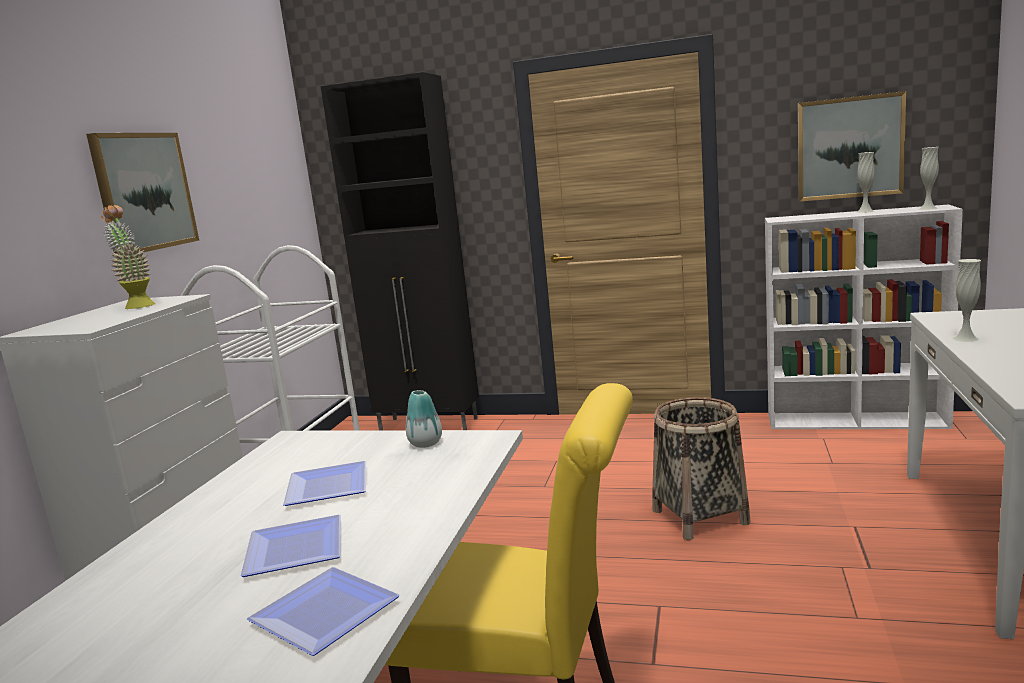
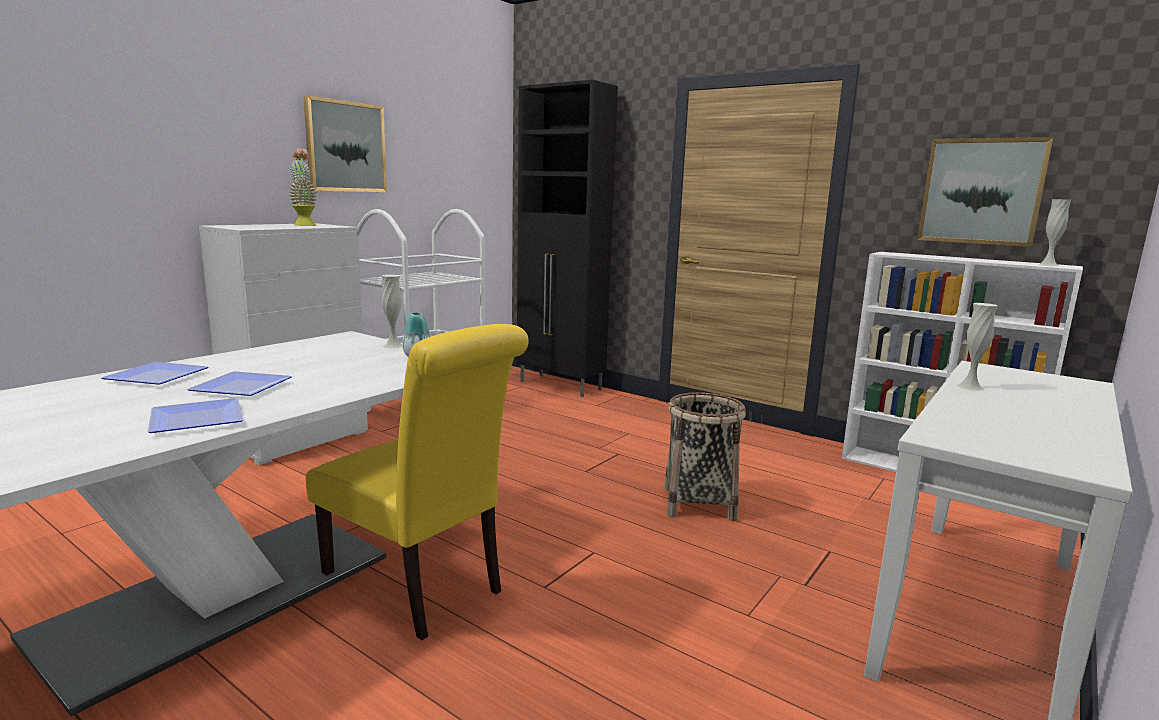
camera: 20 degrees right, 0 degrees up
plate [283,461,366,506] -> plate moved to [102,362,208,385]
white vase [857,152,874,213] -> white vase moved to [382,275,402,349]

